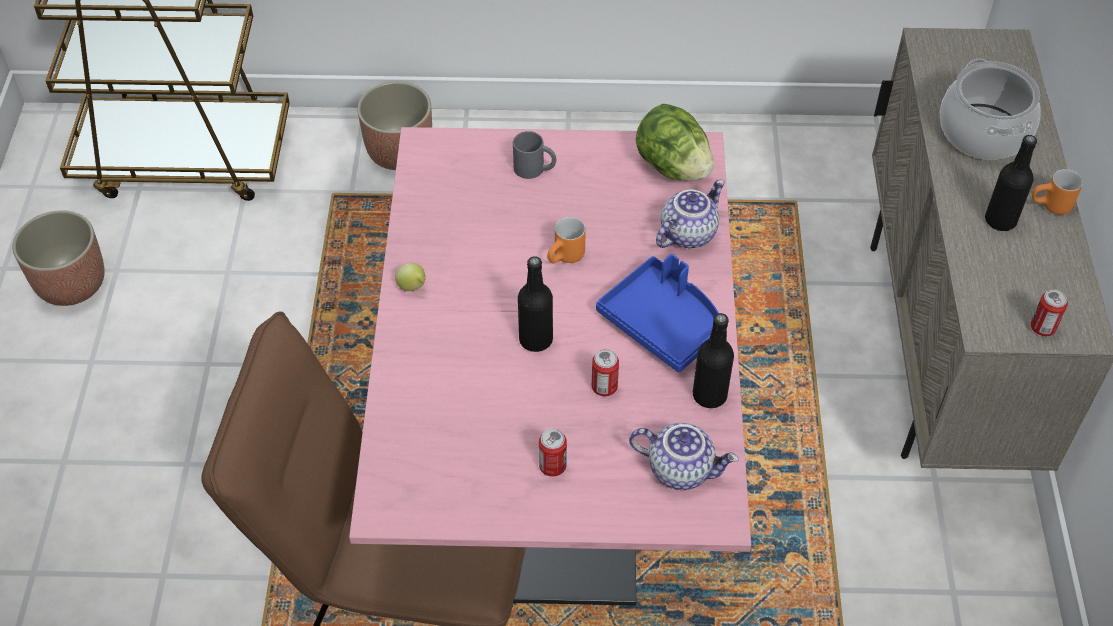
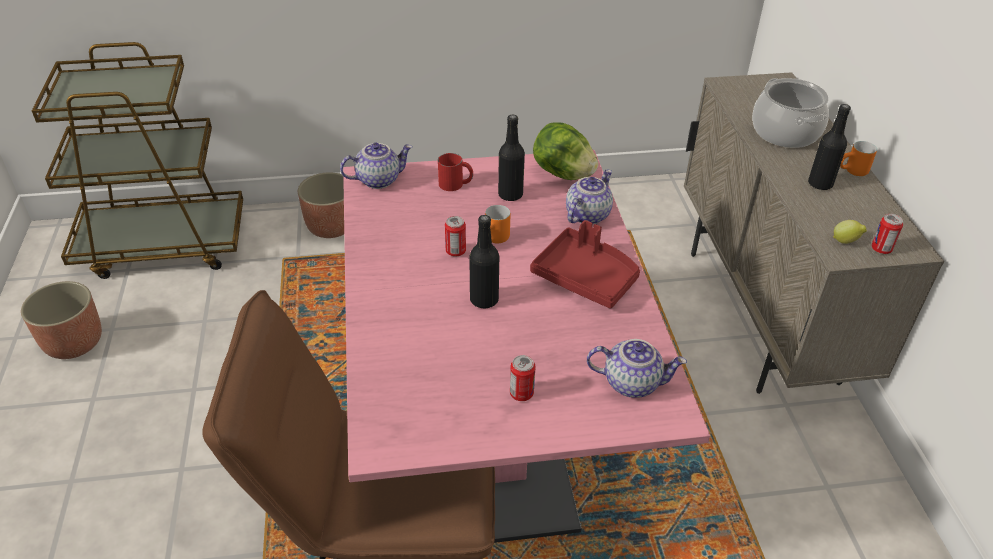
camera: 10 degrees left, 10 degrees down
lemon [395,263,426,291] -> lemon moved to [833,220,867,244]
grey mug [513,131,556,179] -> red mug [438,153,473,191]
can [592,349,619,396] -> can moved to [445,216,466,256]
blue tray [596,254,719,372] -> red tray [530,220,640,309]
black bottle [693,313,734,408] -> black bottle moved to [498,115,525,201]
none -> teapot [340,143,413,189]

